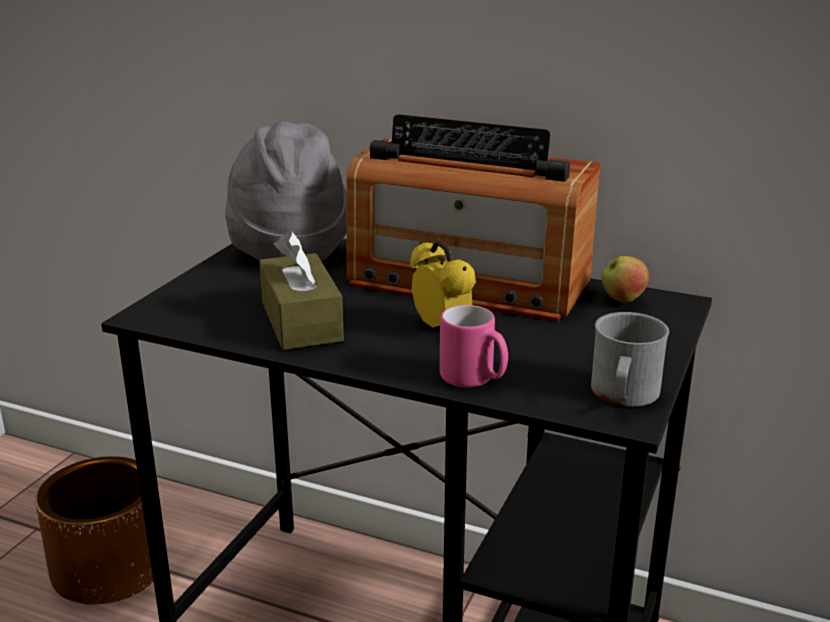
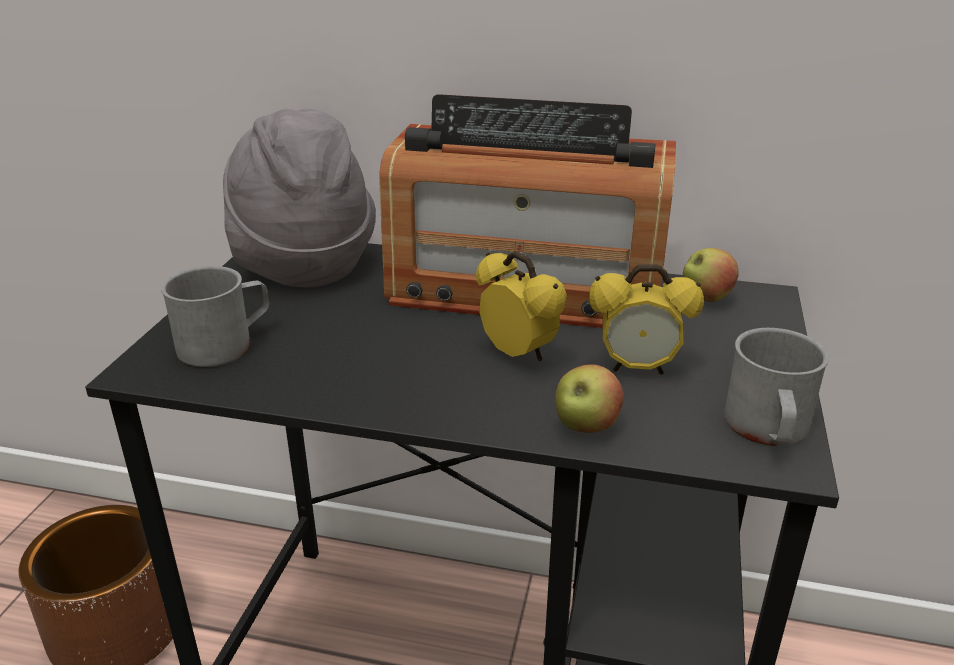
camera: 10 degrees left, 5 degrees up
brown tissue box [259,231,344,350] -> none
pink mug [440,305,508,388] -> apple [555,364,624,433]
none -> grey mug [161,266,269,367]
none -> alarm clock [589,264,704,375]

